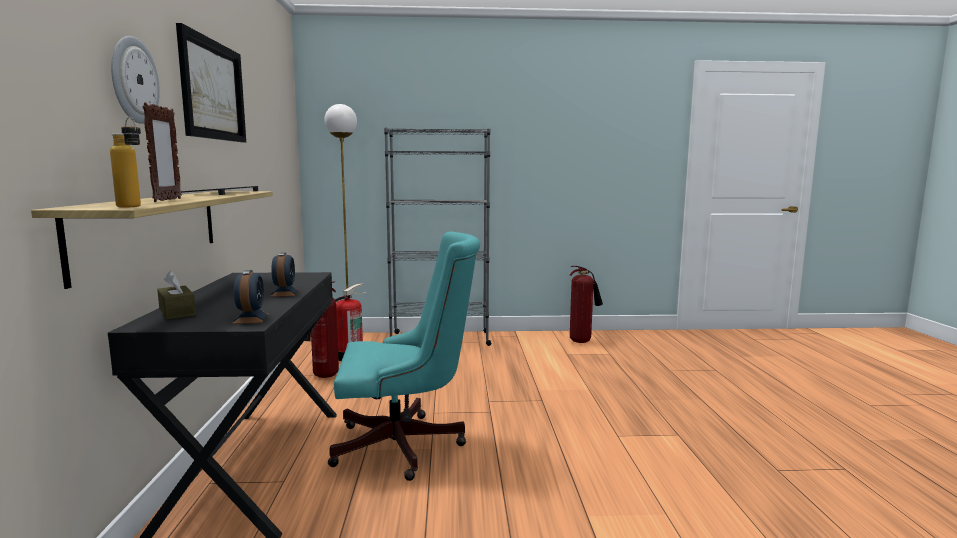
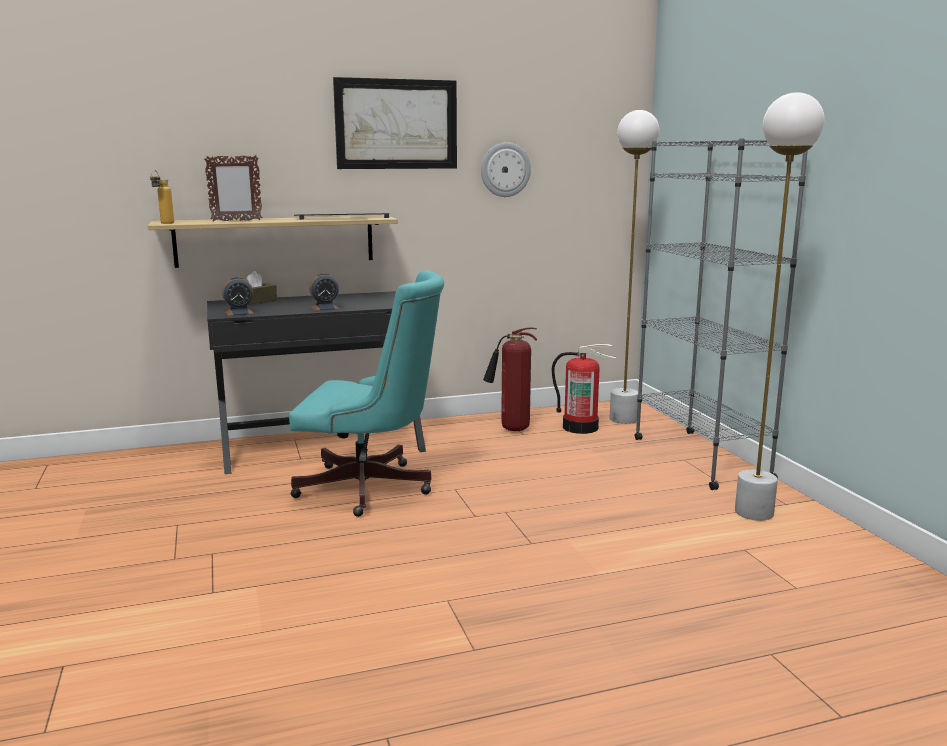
camera: 75 degrees right, 5 degrees up
wall clock [111,36,160,124] -> wall clock moved to [481,142,531,197]
turquoise office chair [328,232,480,481] -> turquoise office chair turned 60 degrees counterclockwise [289,270,444,517]
fire extinguisher [570,266,603,343] -> none
none -> white floor lamp [735,92,825,521]

